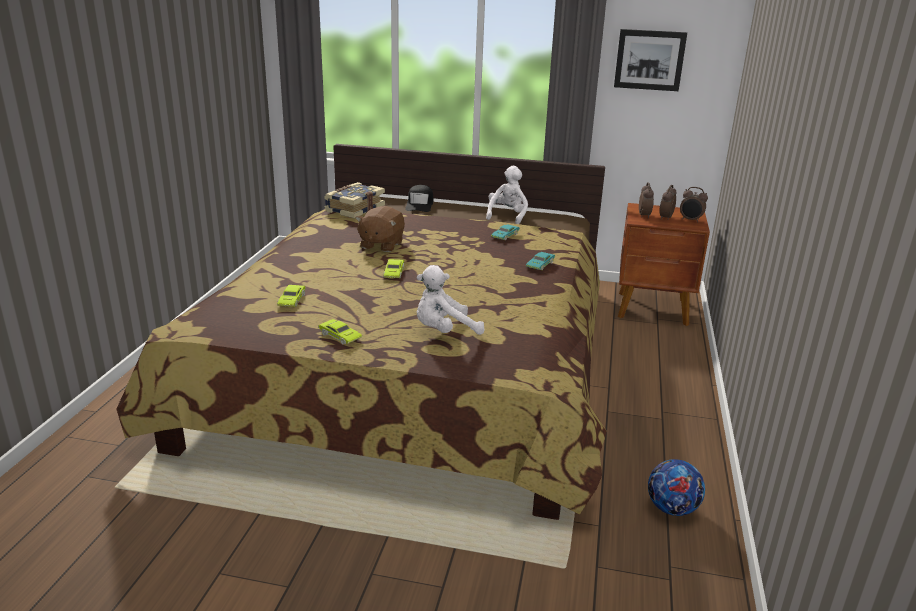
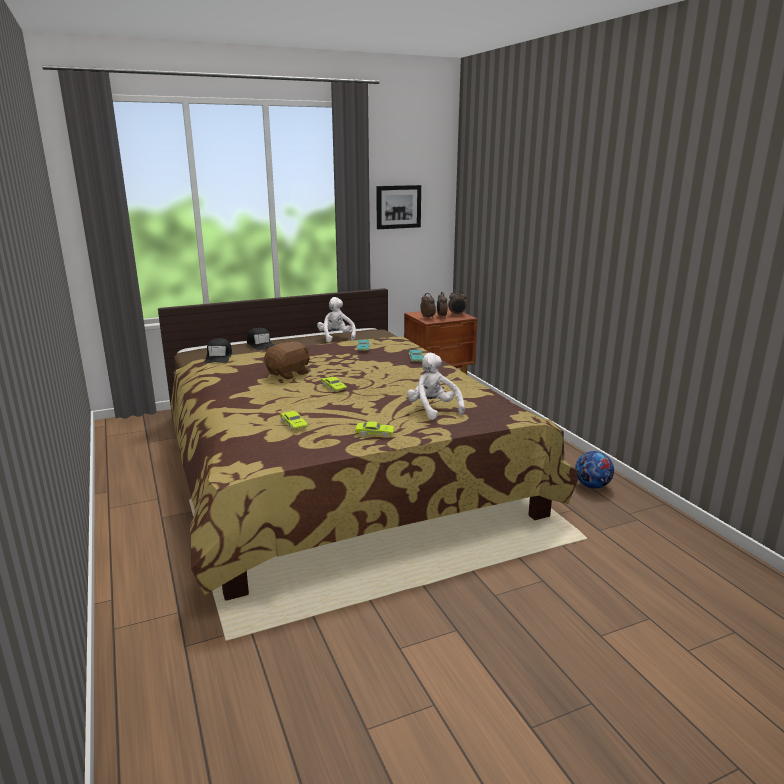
camera: 35 degrees left, 5 degrees down
book [324,182,385,218] -> black cap [204,338,232,363]
brown plush toy [355,206,405,252] -> brown plush toy turned 120 degrees counterclockwise [264,341,310,379]
white plush toy [417,265,484,335] -> white plush toy turned 120 degrees clockwise [407,353,465,420]

